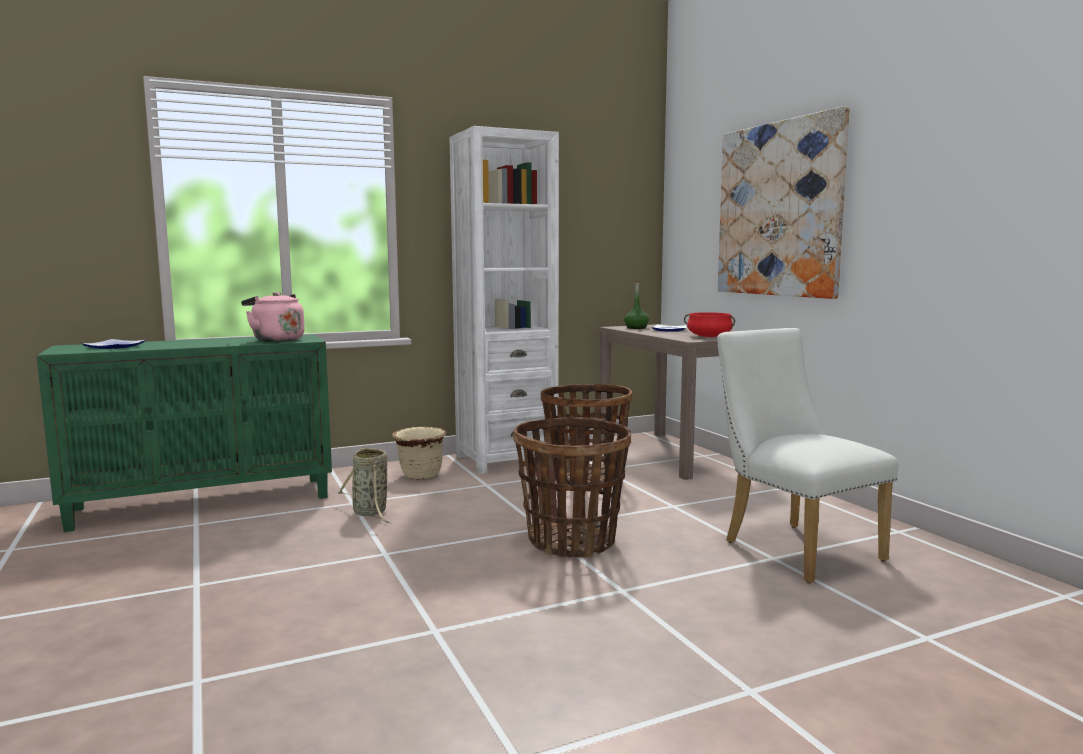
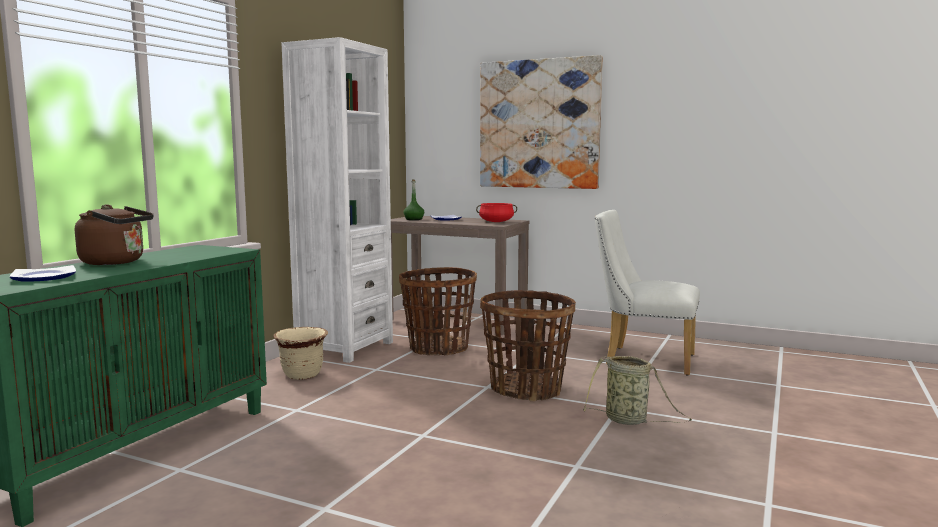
camera: 40 degrees left, 0 degrees up
pink kettle [241,292,305,342] -> none
basket [337,447,391,524] -> basket moved to [582,356,692,425]
none -> brown kettle [75,204,154,265]

